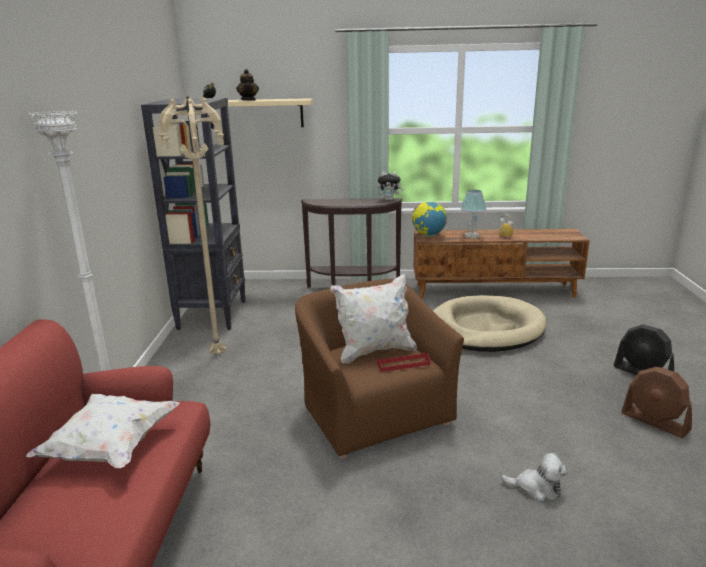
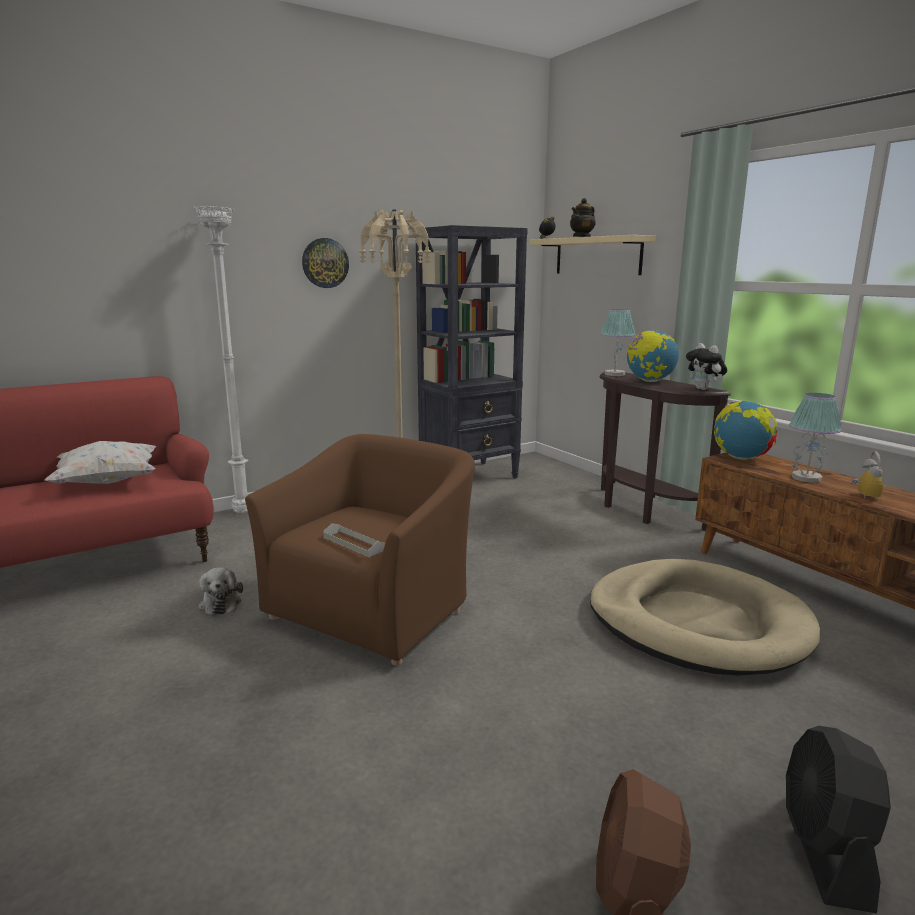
camera: 55 degrees right, 5 degrees down
white pillow [330,273,417,364] -> none
red tray [377,353,430,372] -> grey tray [323,523,385,557]
plush toy [501,453,568,502] -> plush toy moved to [198,567,243,615]
none -> wall clock [302,238,349,288]
none -> table lamp [600,309,636,376]
none -> globe [627,330,679,382]

